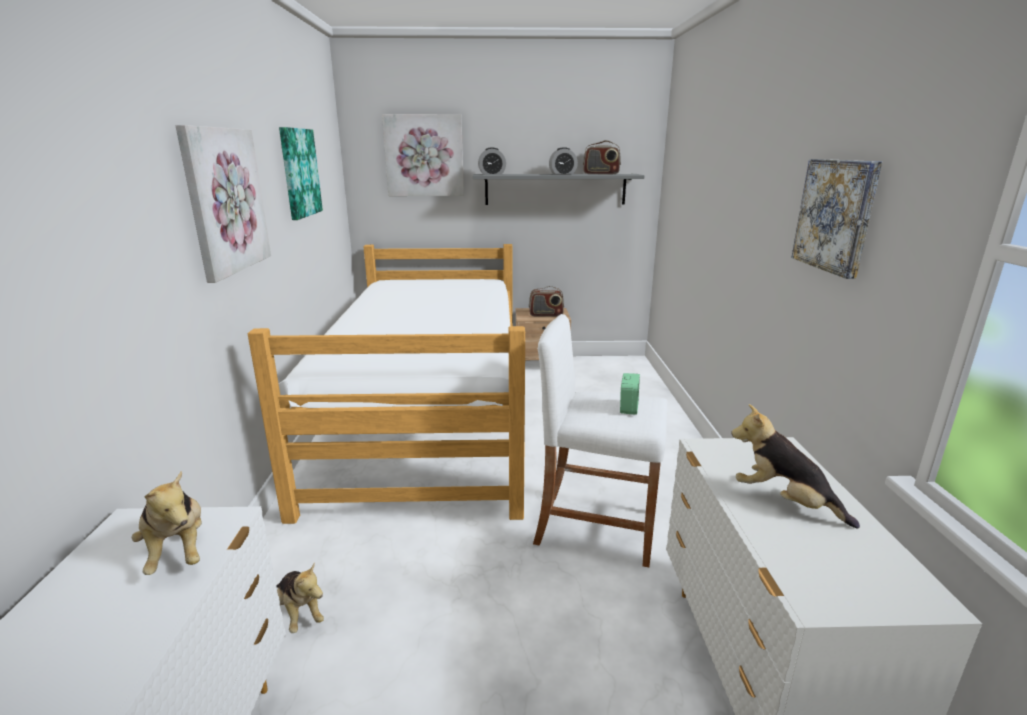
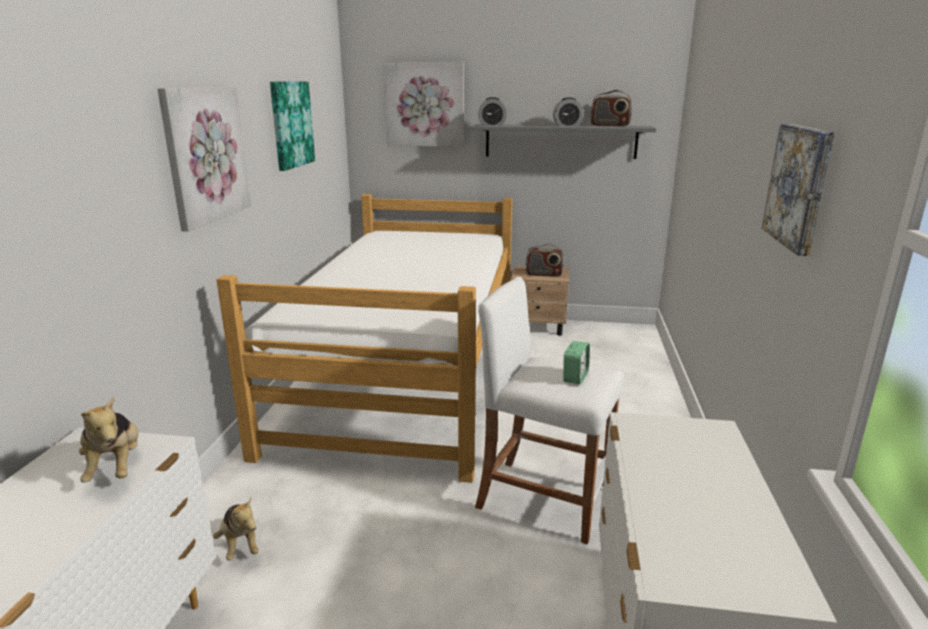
camera: 10 degrees right, 0 degrees up
plush toy [731,404,860,529] -> none

